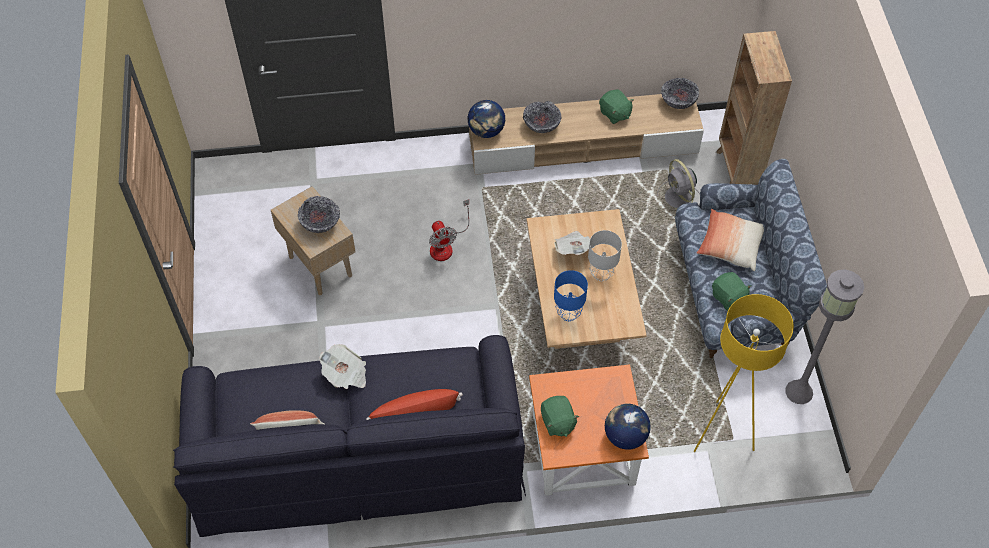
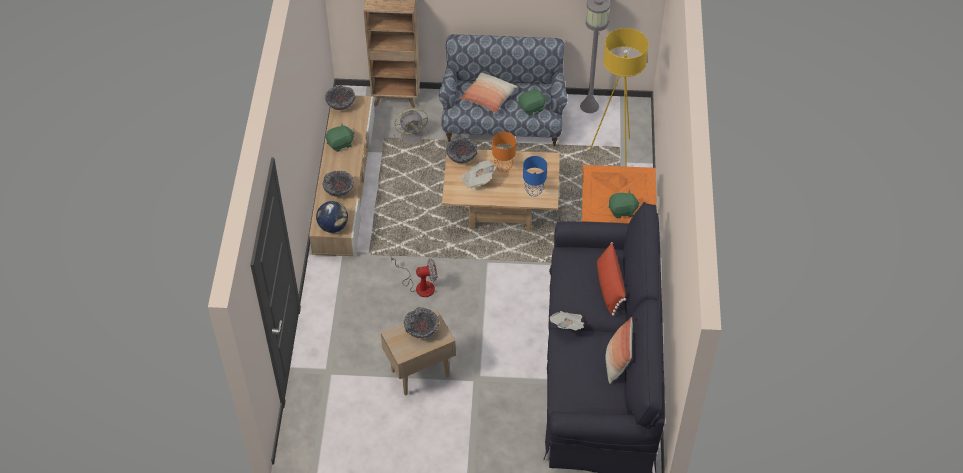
camera: 80 degrees left, 5 degrees down
grey table lamp [588,230,622,281] -> orange table lamp [492,132,516,173]
globe [605,404,651,450] -> none
none -> bowl [446,137,477,164]

